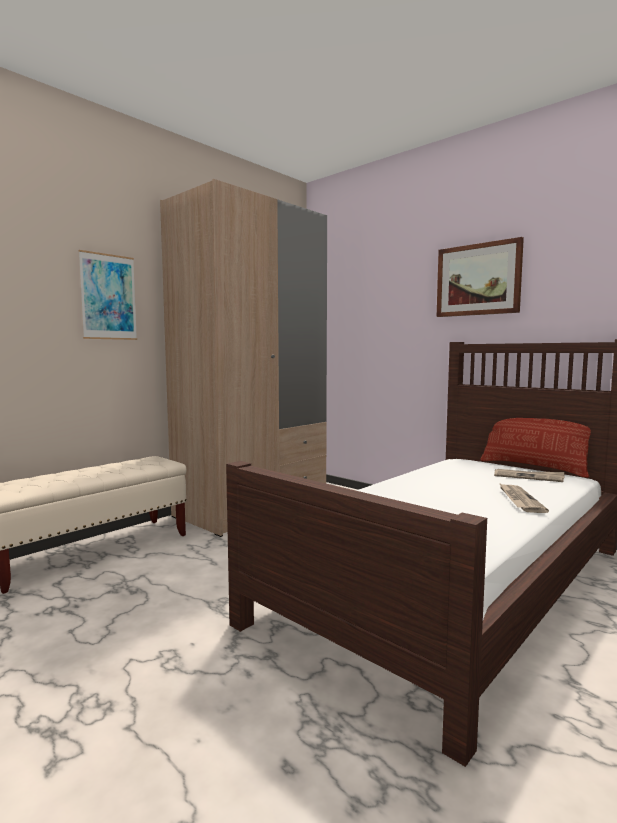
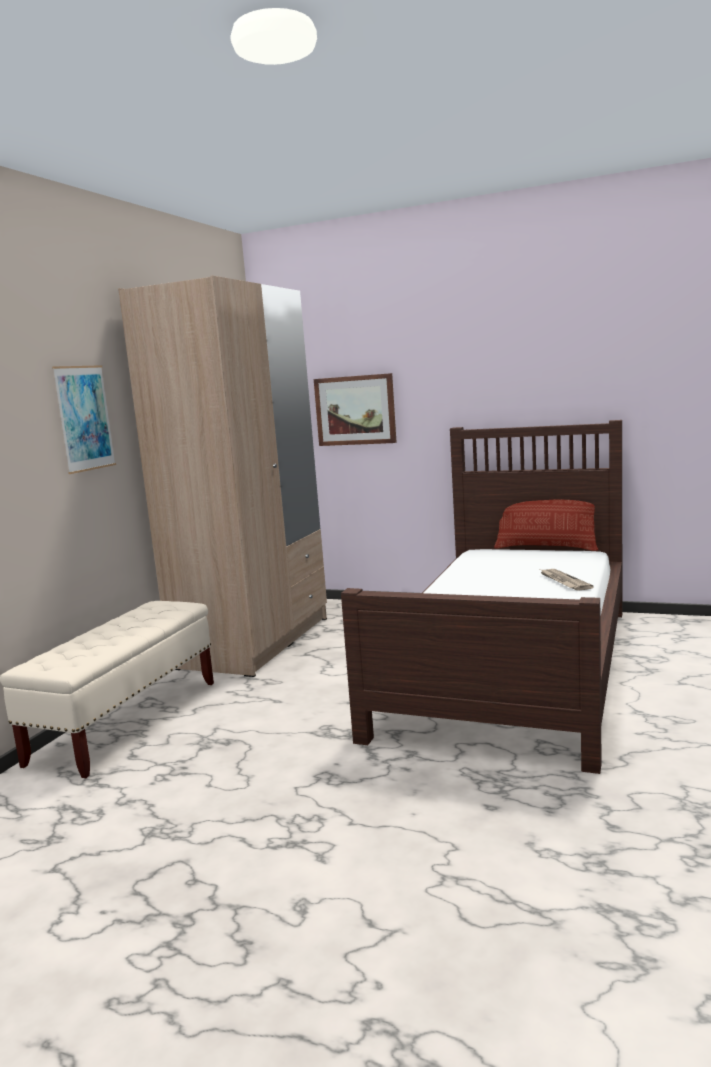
camera: 20 degrees left, 5 degrees up
picture [437,237,524,317] -> picture moved to [314,373,397,446]
newspaper [494,469,565,482] -> none

